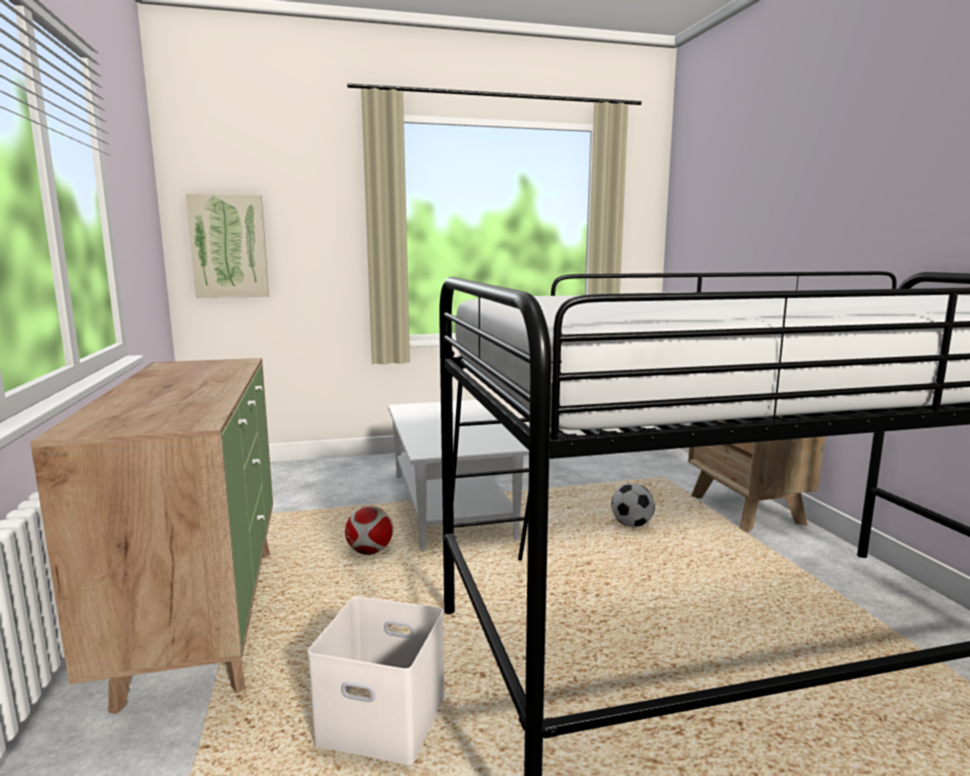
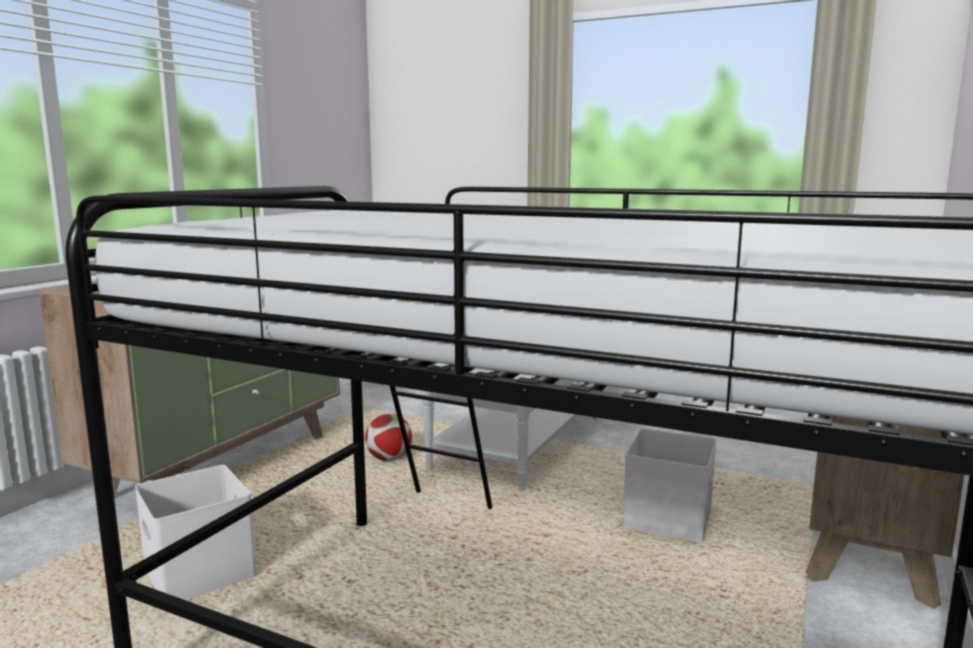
camera: 40 degrees right, 0 degrees up
picture [186,193,269,298] -> none
football [611,483,655,527] -> white storage box [623,429,717,542]

